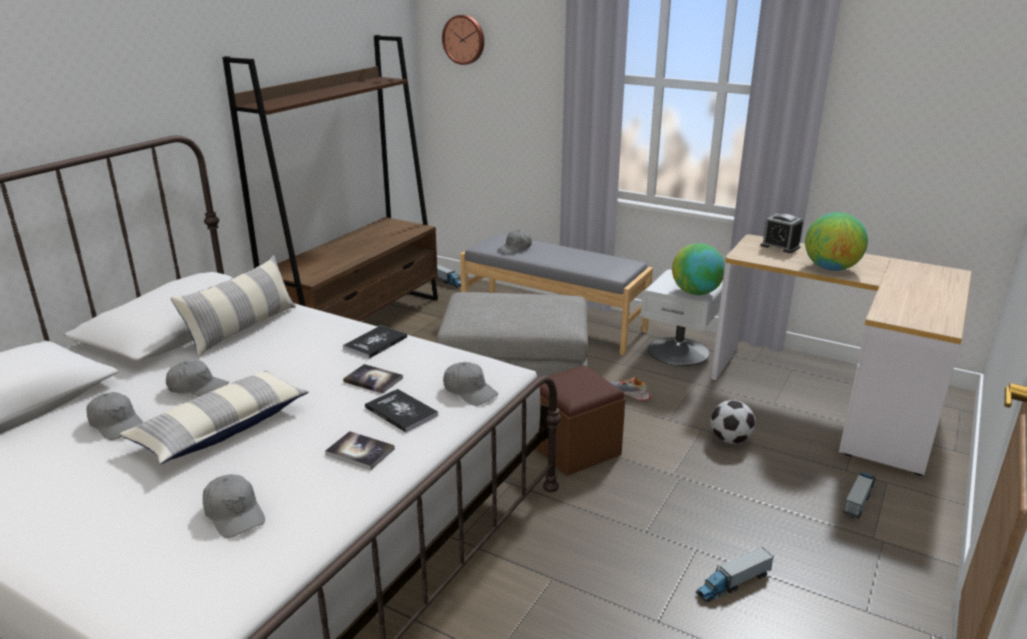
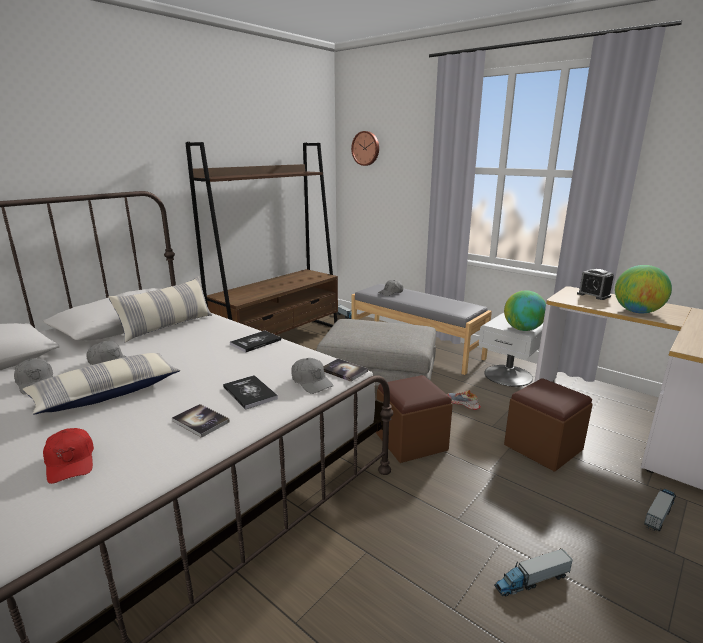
camera: 10 degrees right, 5 degrees down
grey cap [203,474,265,538] -> red cap [43,428,94,484]
book [343,364,403,394] -> book moved to [323,359,368,382]
football [711,400,755,444] -> brown ottoman [504,379,593,472]

